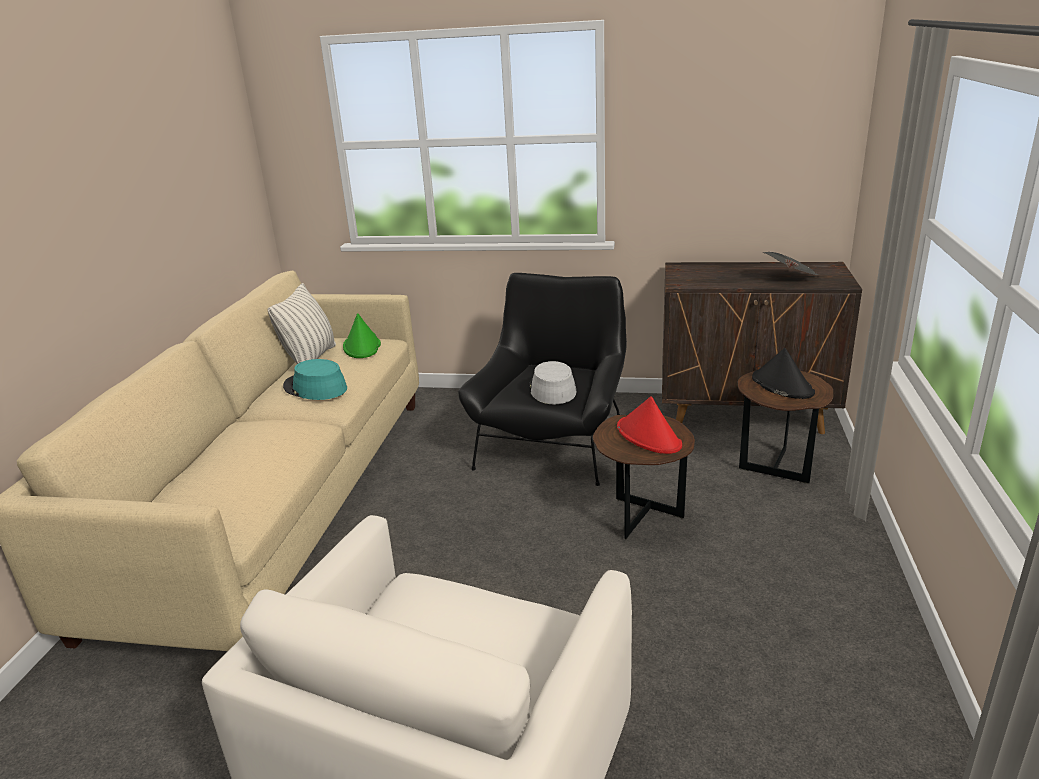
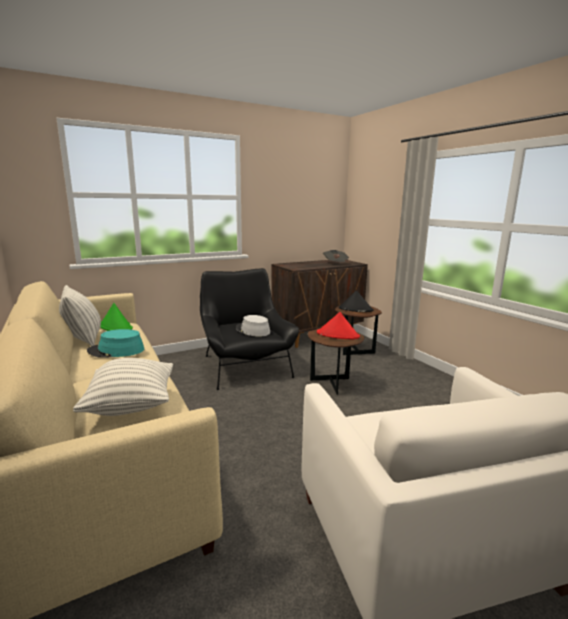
camera: 40 degrees left, 10 degrees down
none -> pillow [73,358,173,416]

